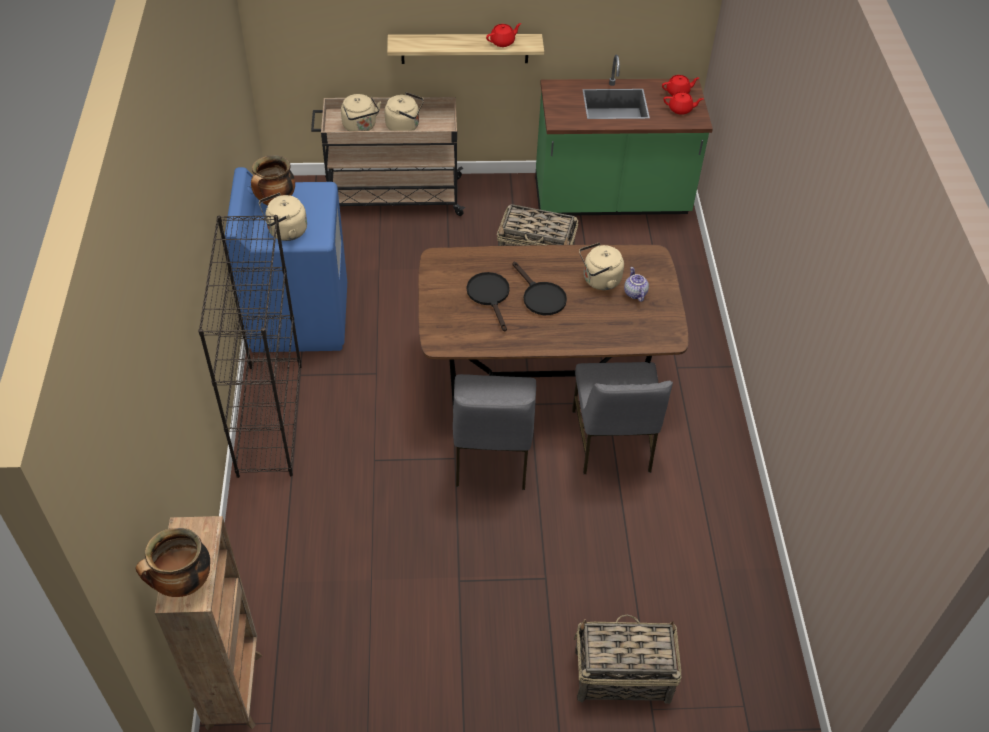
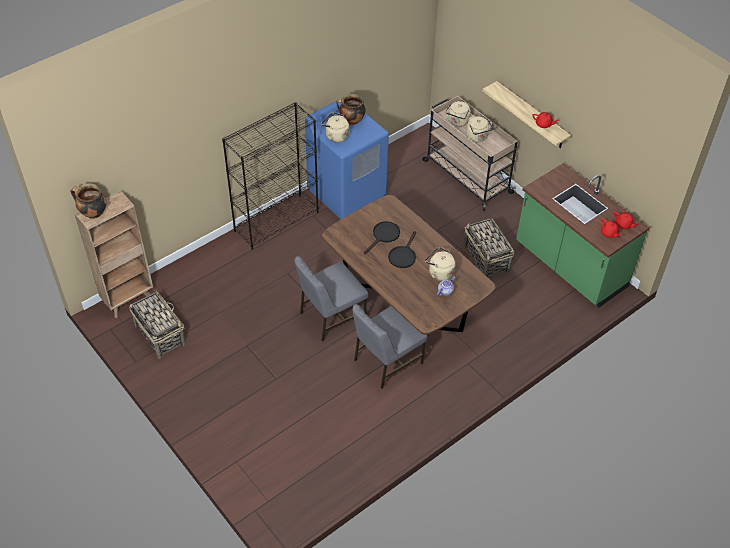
camera: 55 degrees right, 0 degrees up
basket [574,614,682,704] -> basket moved to [129,289,186,359]

